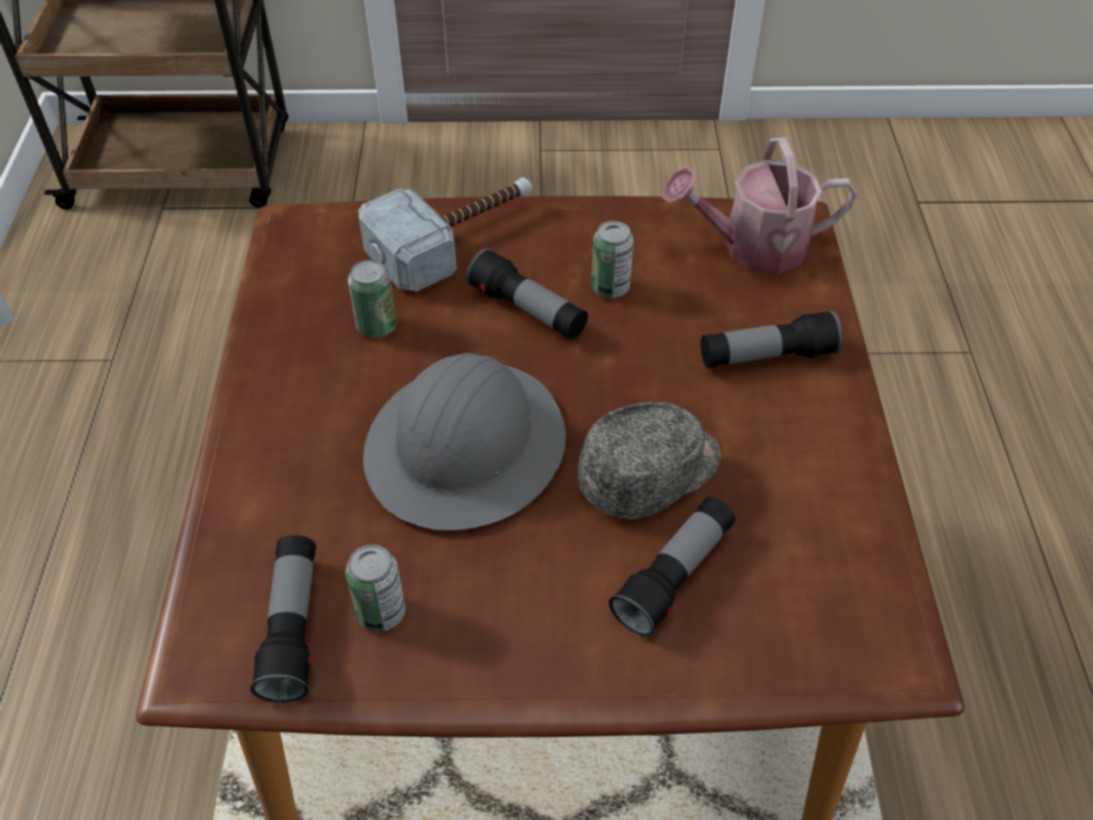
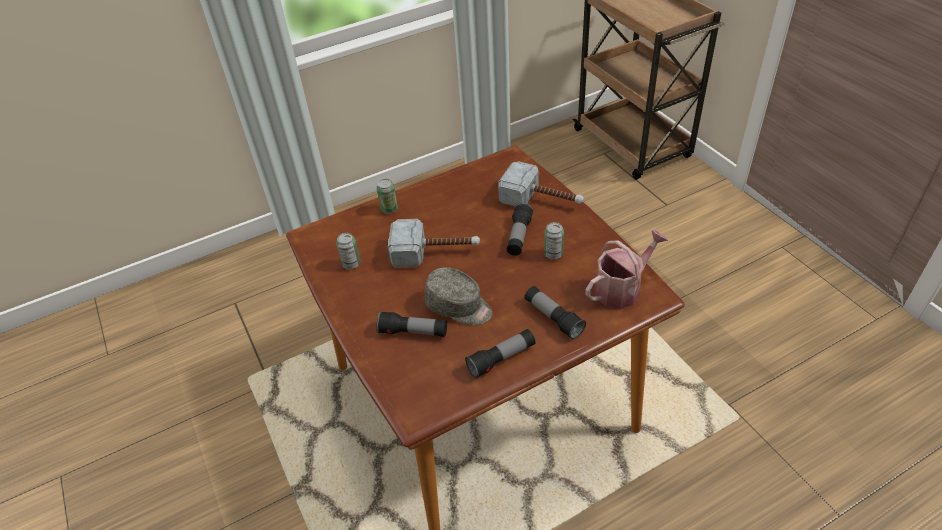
camera: 65 degrees right, 5 degrees down
flashlight [250,535,316,703] -> flashlight moved to [465,329,536,379]
can [348,259,396,338] -> can moved to [377,179,398,213]
grey hard hat [363,353,566,531] -> hammer [388,219,480,268]
watering can [662,137,858,274] -> watering can turned 90 degrees clockwise [586,230,668,309]

